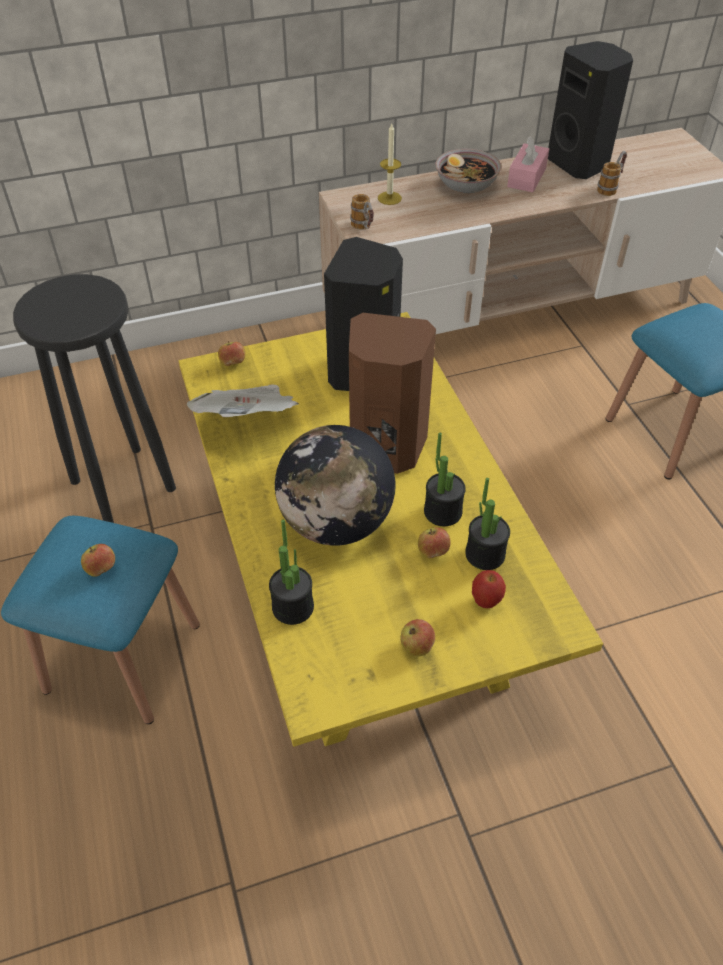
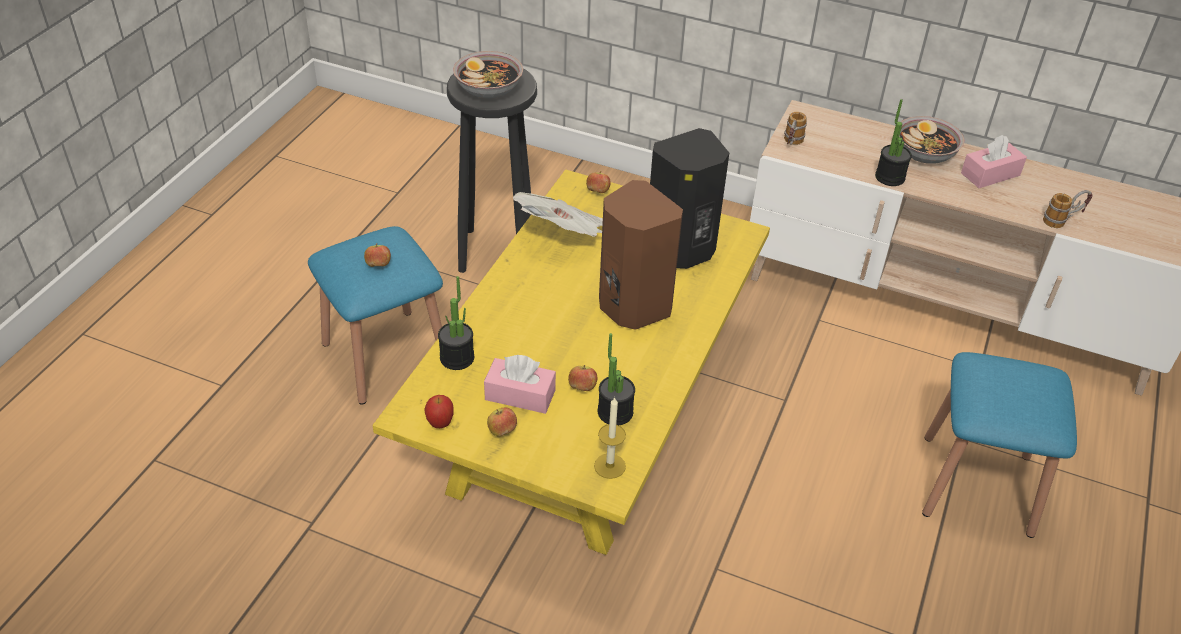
camera: 40 degrees right, 5 degrees down
globe [275,425,396,546] -> none
candle [378,124,402,205] -> candle moved to [594,397,626,479]
potted plant [424,433,466,526] -> potted plant moved to [875,99,912,186]
apple [472,570,506,608] -> apple moved to [424,395,454,428]
black speaker [548,41,633,179] -> none
none -> bowl [453,51,523,99]
none -> pink tissue box [484,355,556,414]

